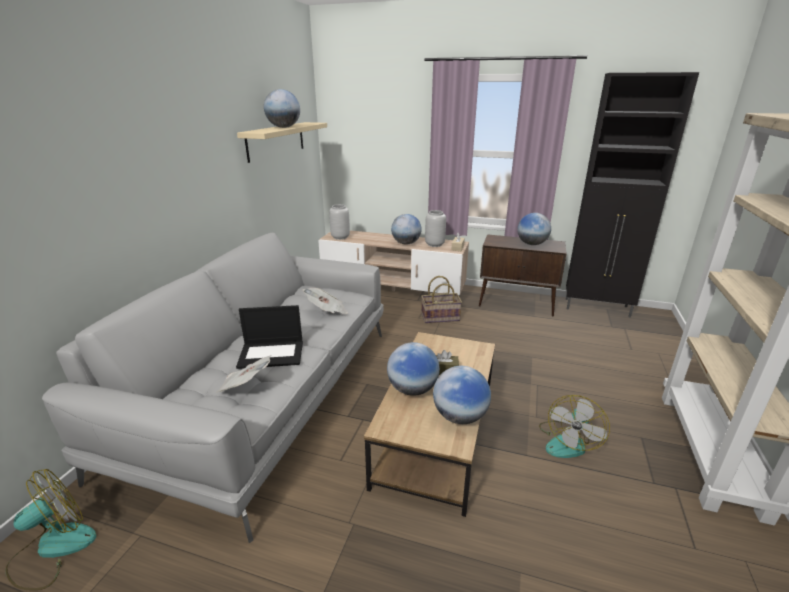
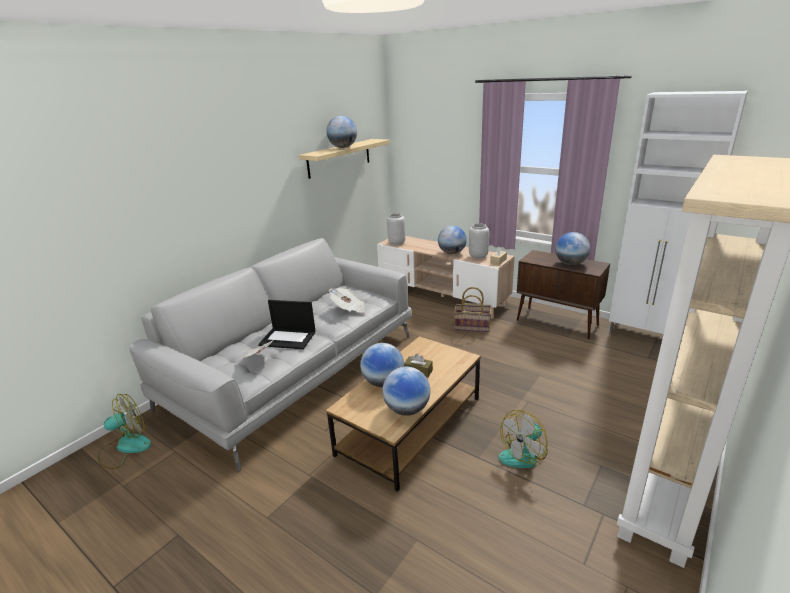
camera: 20 degrees right, 0 degrees up
black cabinet [566,72,699,318] -> white cabinet [609,91,748,334]

